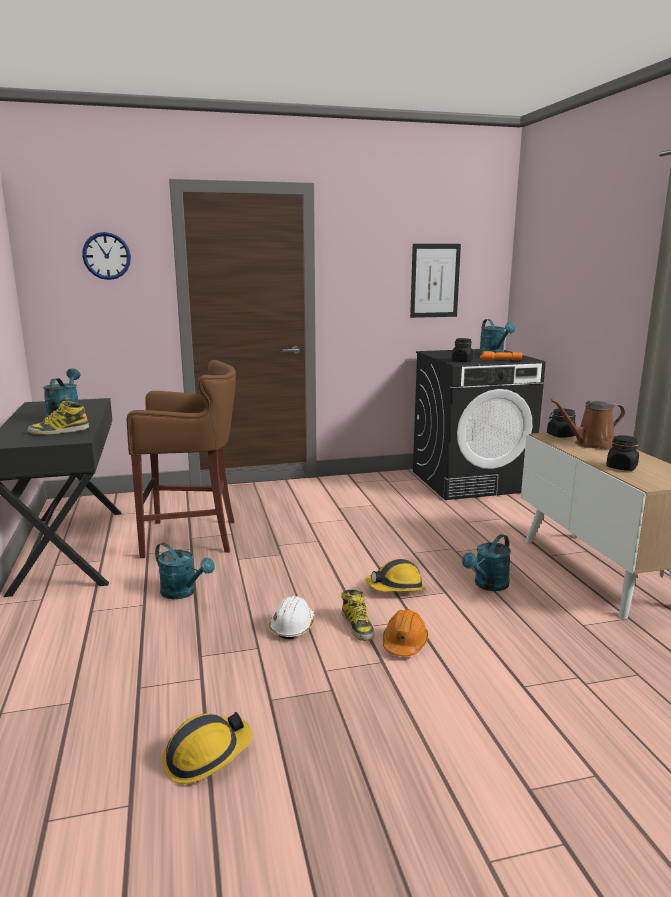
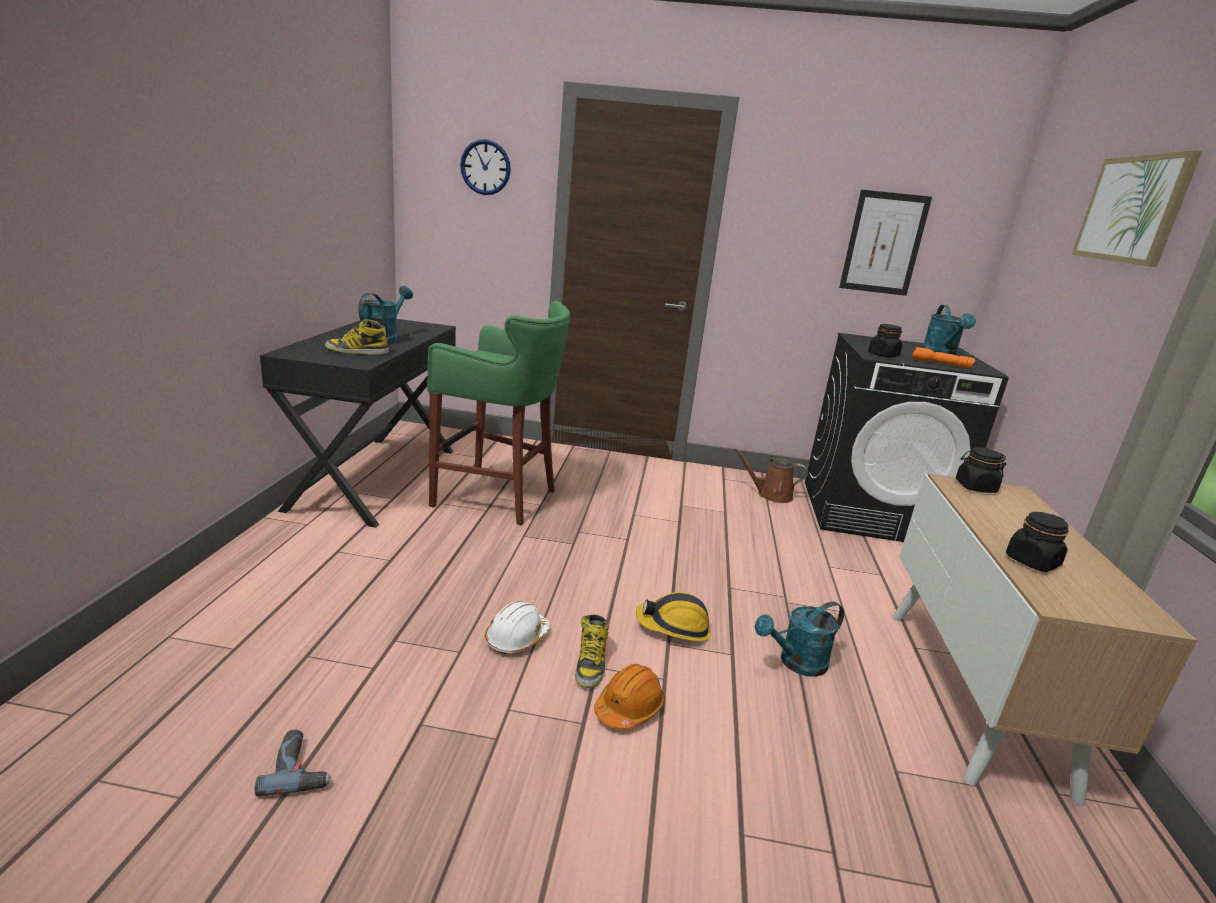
camera: 20 degrees right, 5 degrees up
brown stool [127,360,236,558] -> green stool [427,301,570,526]
turquoise watering can [155,543,215,599] -> none
hard hat [162,712,252,784] -> power drill [255,729,331,796]
brown watering can [551,399,625,449] -> brown watering can moved to [734,448,808,503]
none -> picture [1072,150,1202,267]

